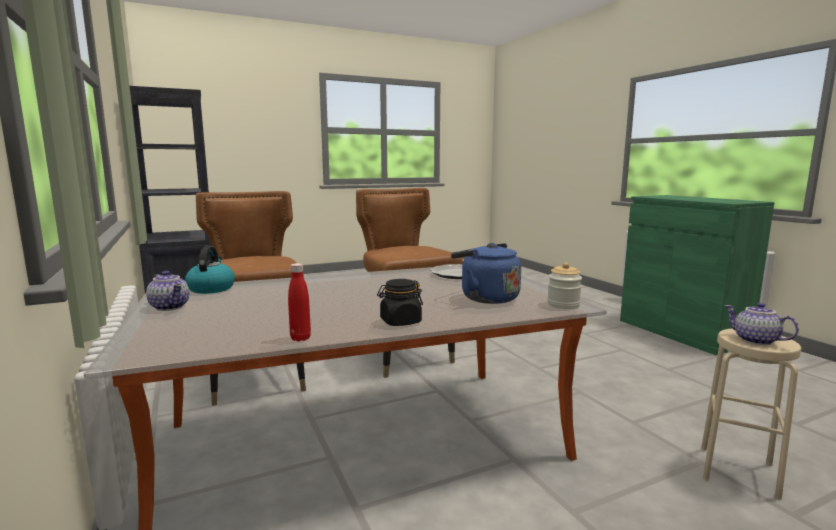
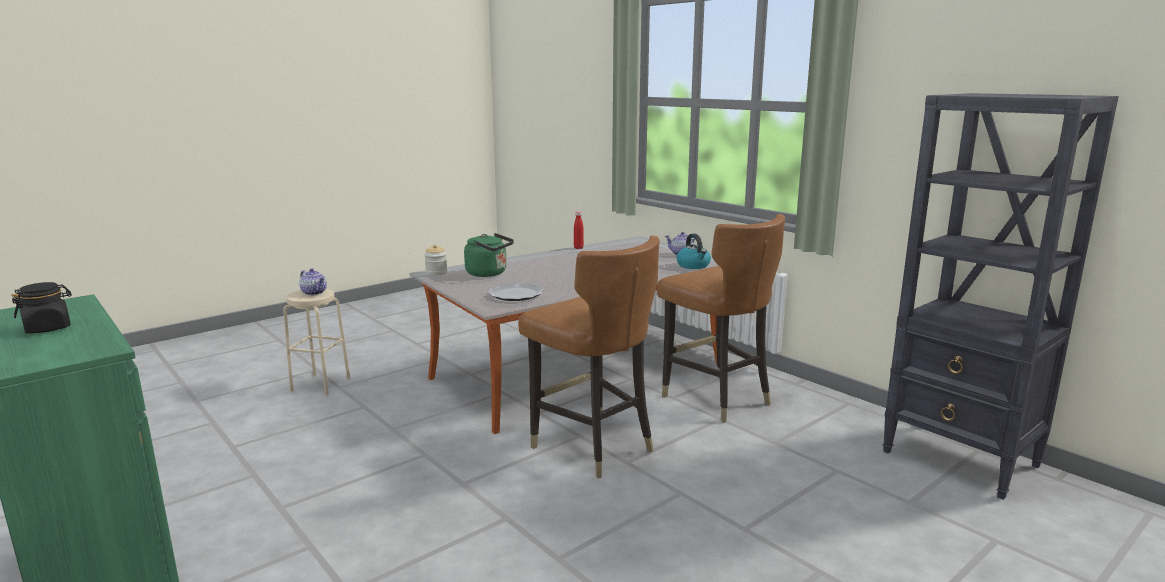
camera: 165 degrees right, 5 degrees up
black jar [377,279,423,326] -> black jar moved to [11,282,72,334]
blue kettle [451,243,521,304] -> green kettle [464,233,514,277]

